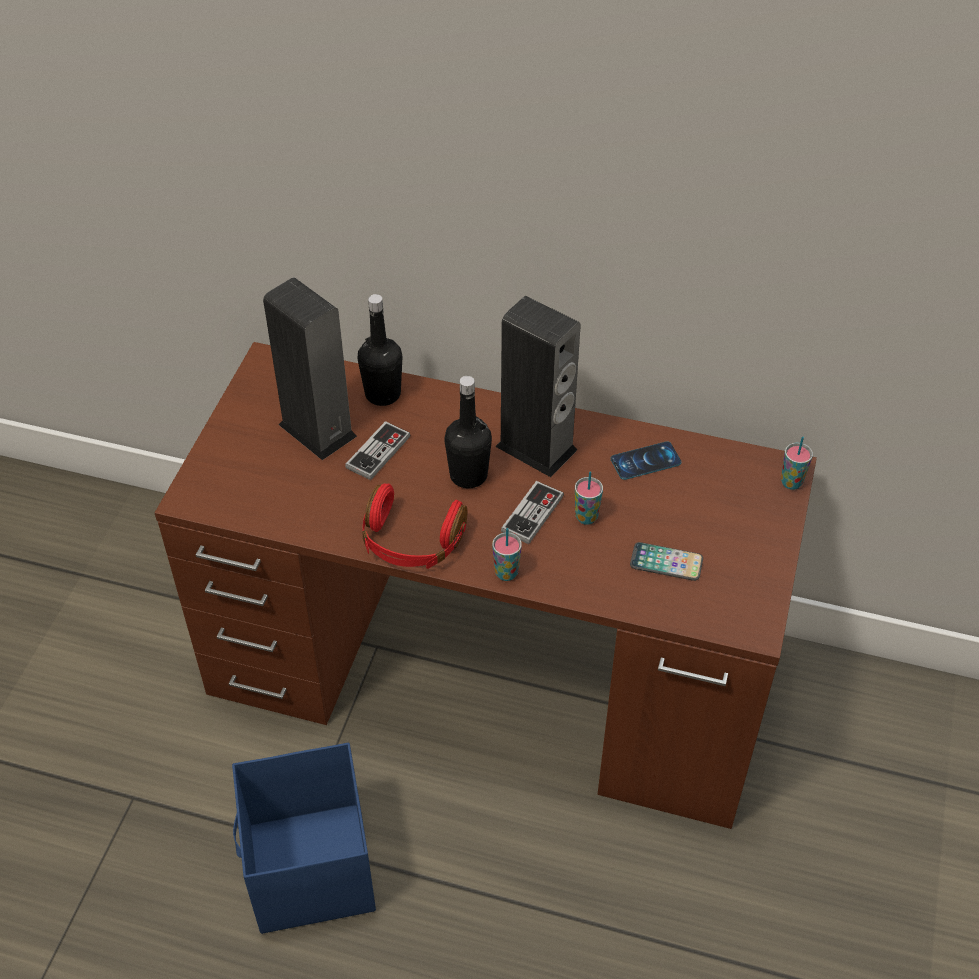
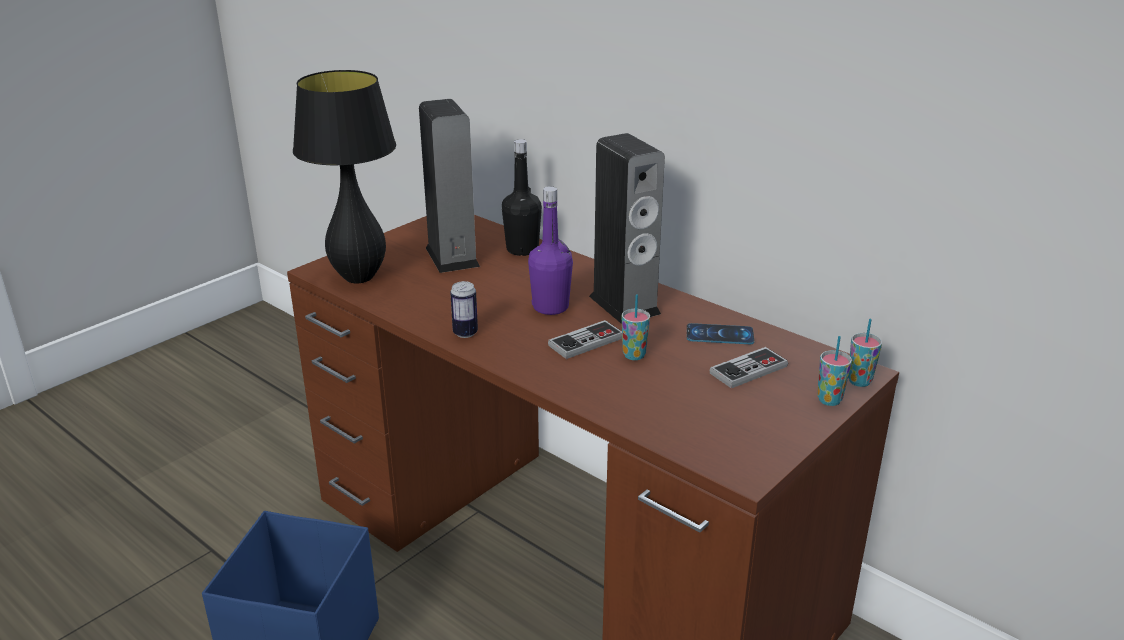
camera: 25 degrees right, 20 degrees down
game controller [345,421,410,480] -> game controller moved to [710,347,788,388]
red headphones [362,484,468,569] -> can [450,281,478,338]
black bottle [444,376,492,488] -> purple bottle [528,186,573,315]
cup [492,528,522,581] -> cup moved to [817,336,852,406]
phone [630,542,703,581] -> none
none -> black table lamp [293,70,396,283]

